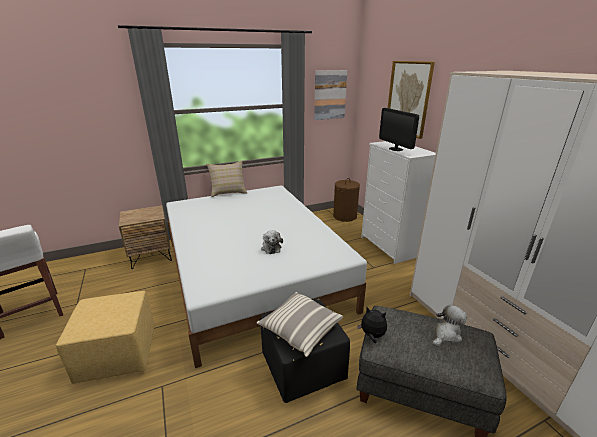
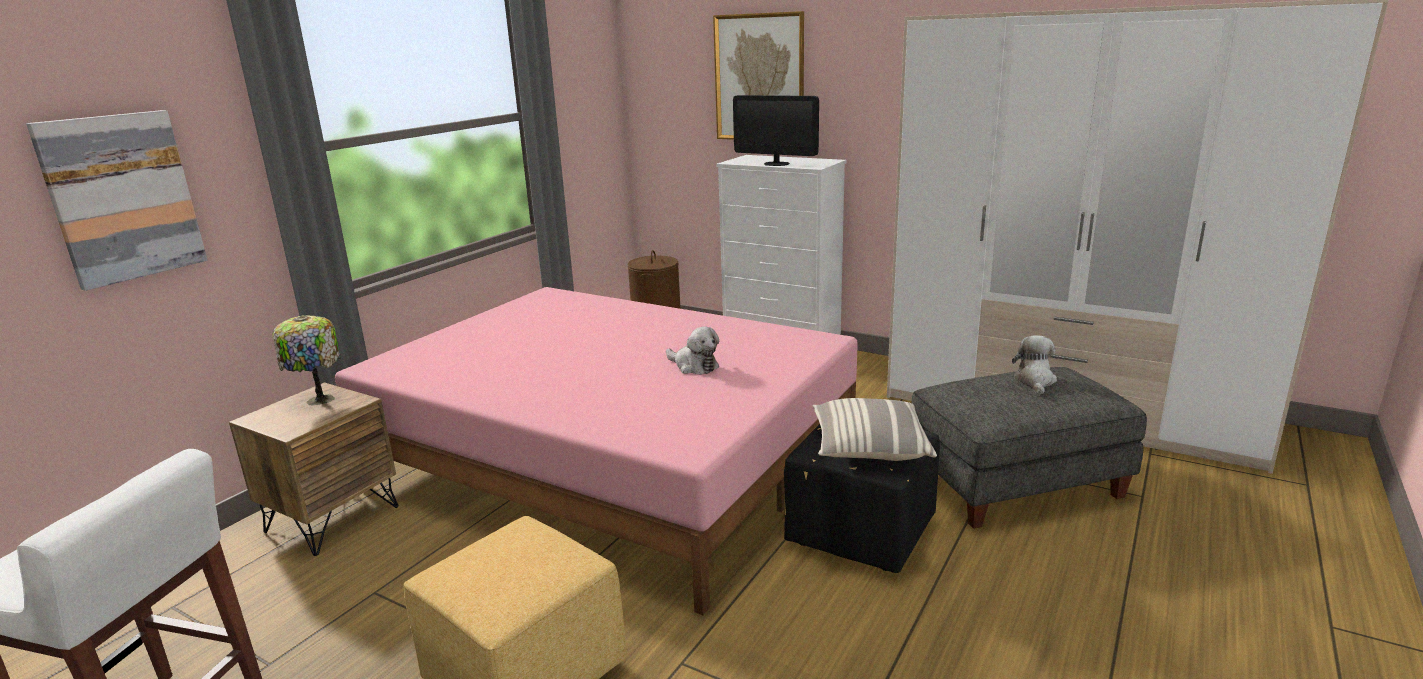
camera: 35 degrees left, 5 degrees down
white bed [166,185,367,368] -> pink bed [335,287,858,615]
beige pillow [206,160,247,197] -> none
picture [314,70,347,120] -> picture moved to [26,110,207,291]
plush toy [357,307,387,343] -> none
none -> table lamp [272,316,341,405]

